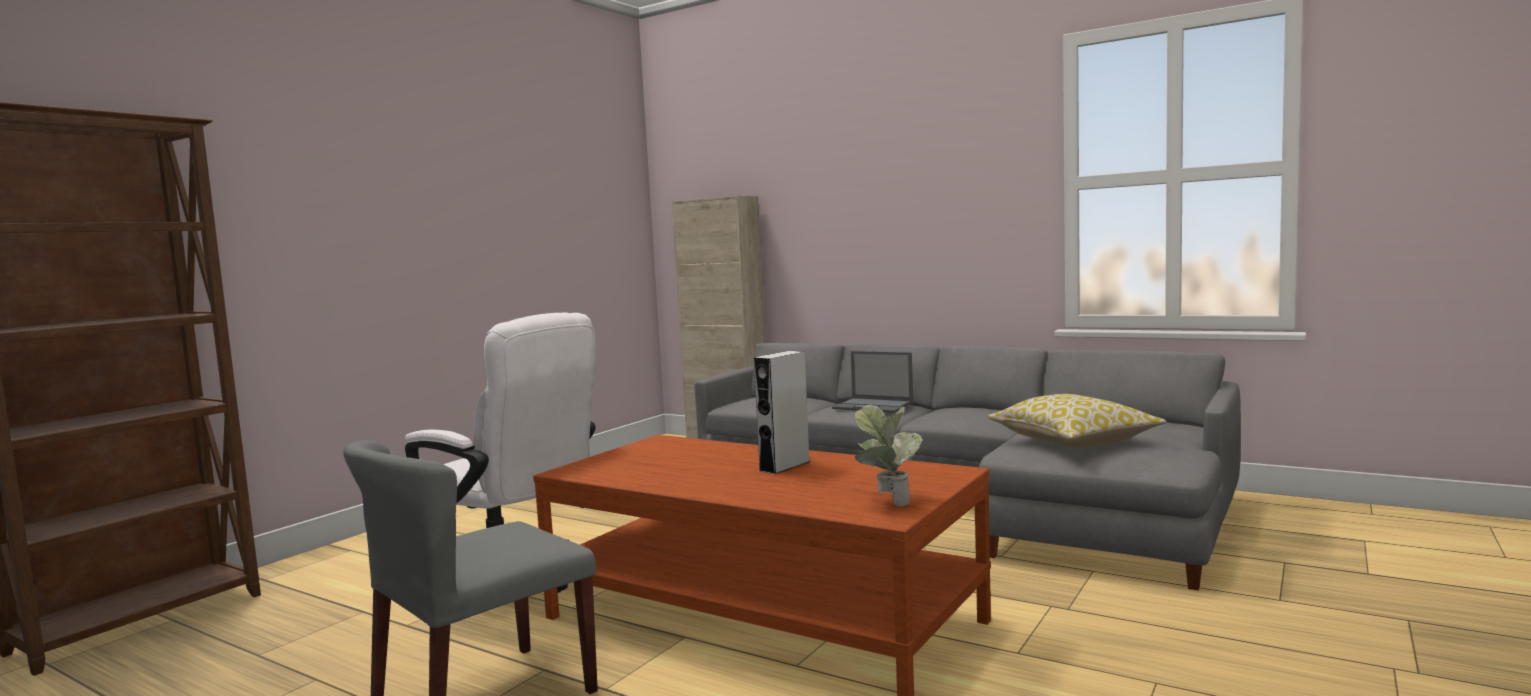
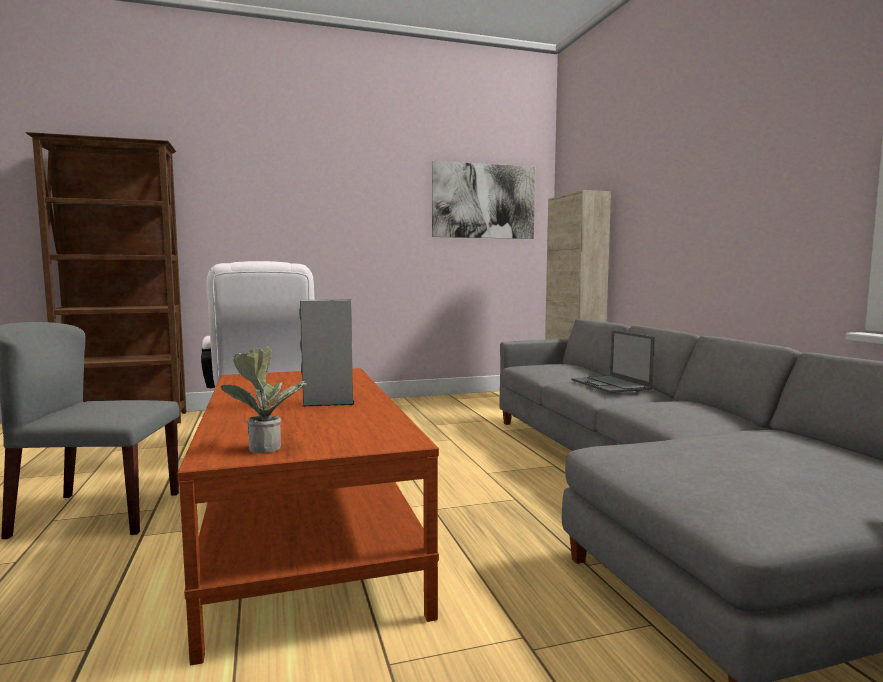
camera: 40 degrees right, 0 degrees up
pillow [987,394,1167,448] -> none
none -> picture [432,161,535,239]

